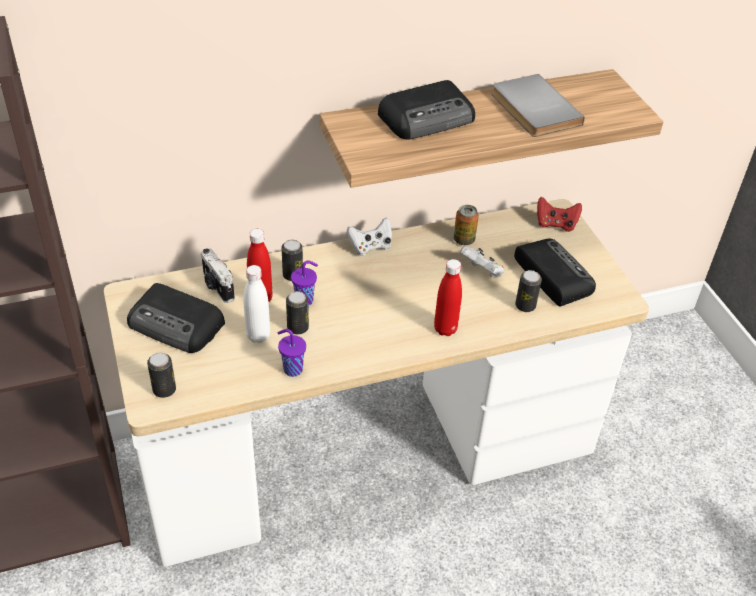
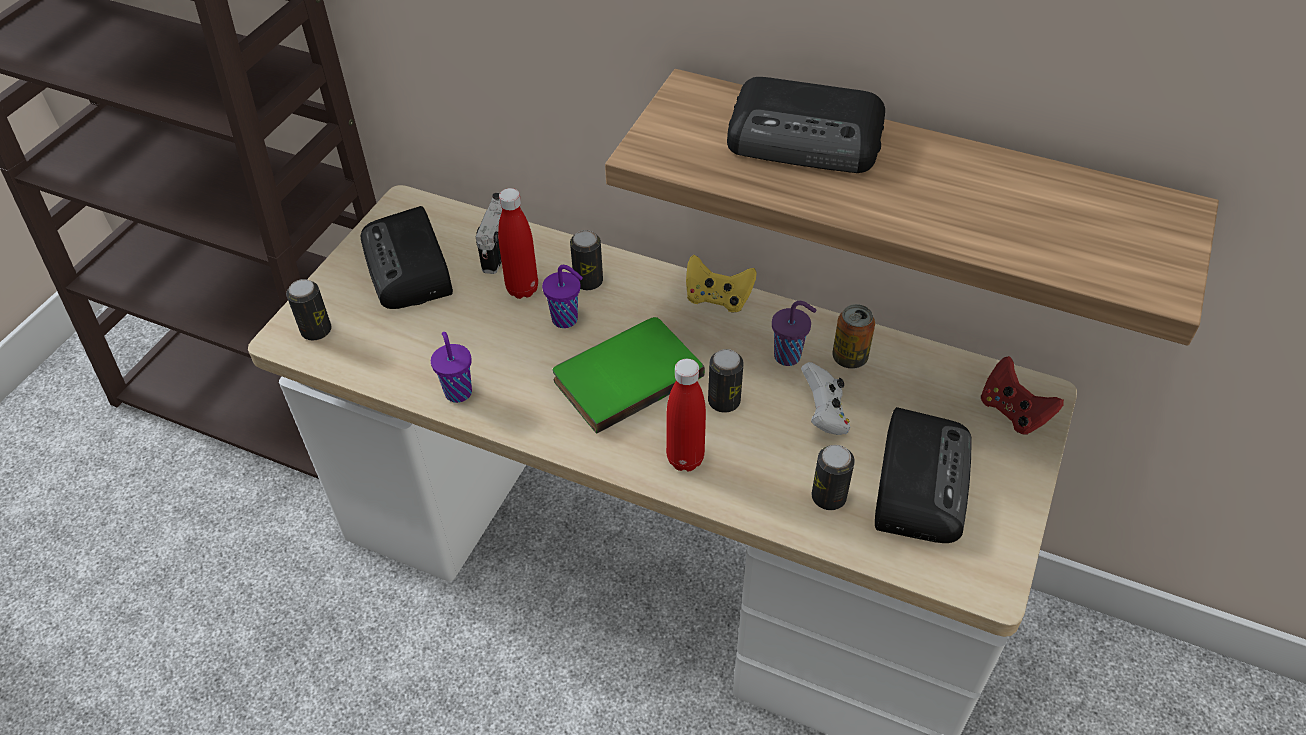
camera: 45 degrees right, 5 degrees up
white bottle [243,265,270,343] -> none
can [286,291,309,334] -> can moved to [708,349,744,413]
white game controller [347,217,392,255] -> yellow game controller [686,255,757,313]
grey book [492,74,585,137] -> none
none -> green book [552,317,705,434]
none -> purple cup [772,301,816,366]

